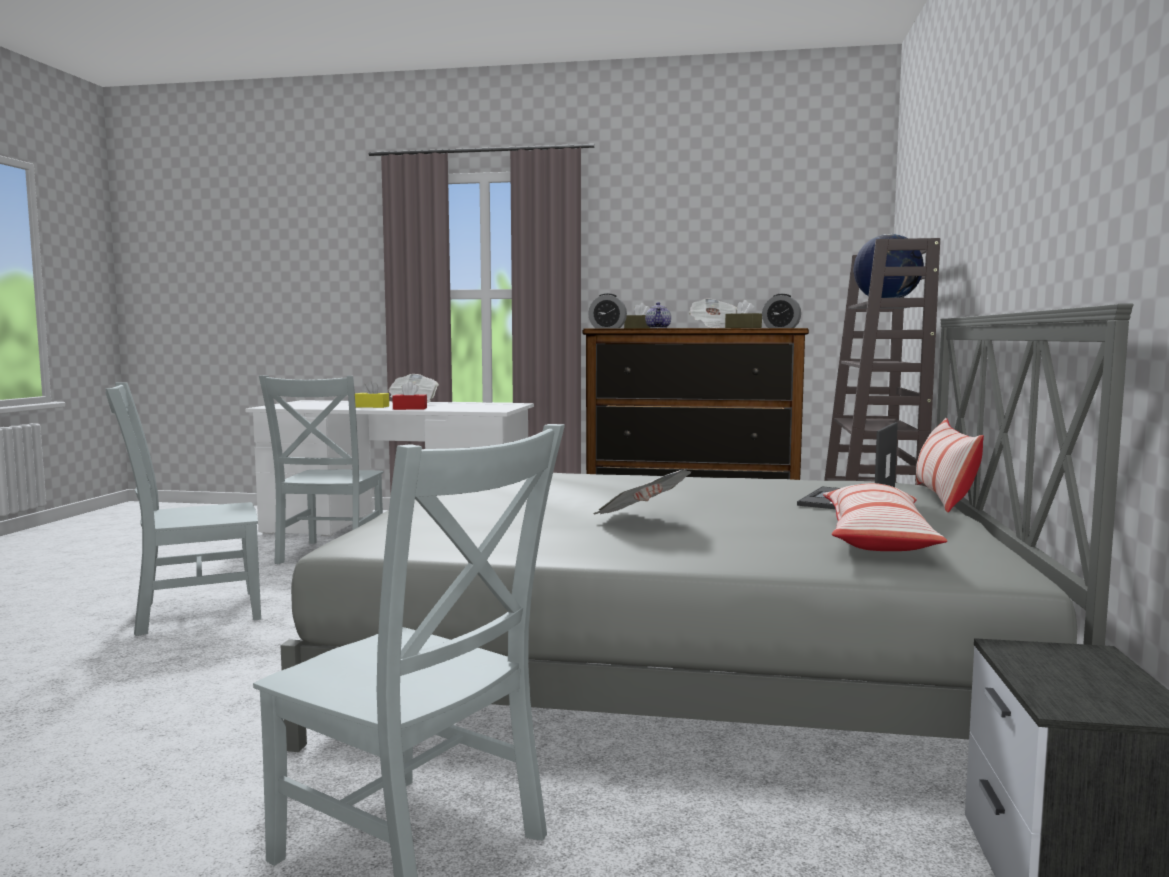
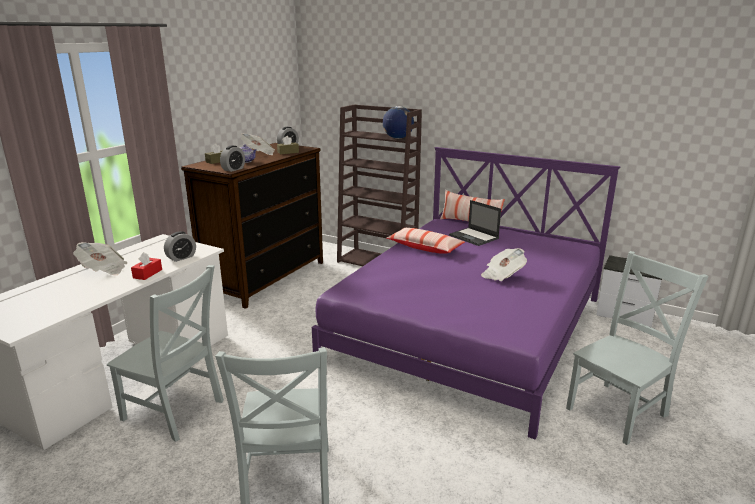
camera: 70 degrees left, 15 degrees up
grey bed [281,304,1133,752] -> purple bed [312,147,621,440]
yellow tissue box [355,380,389,408] -> none
pillow [823,483,947,551] -> pillow moved to [387,228,465,254]
none -> alarm clock [164,231,196,262]

